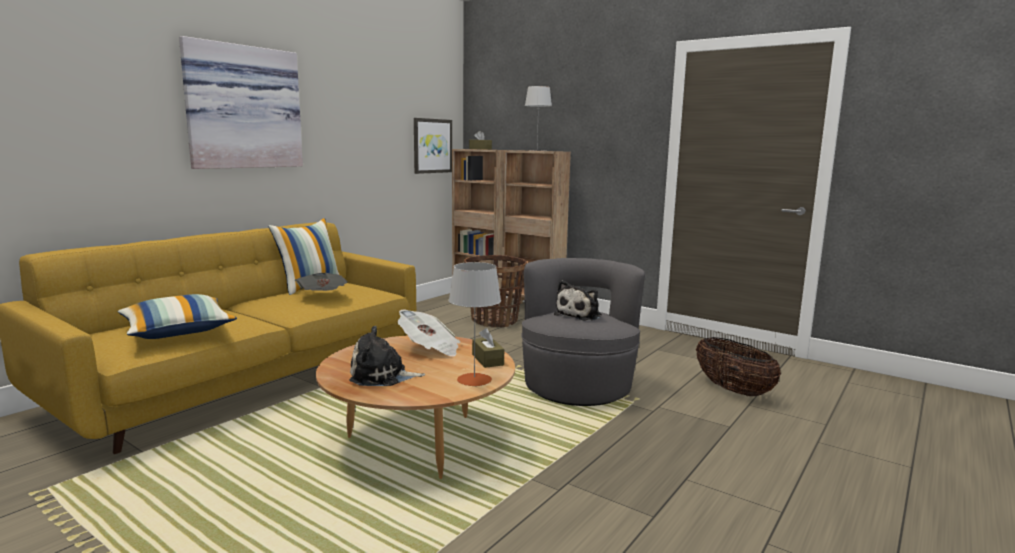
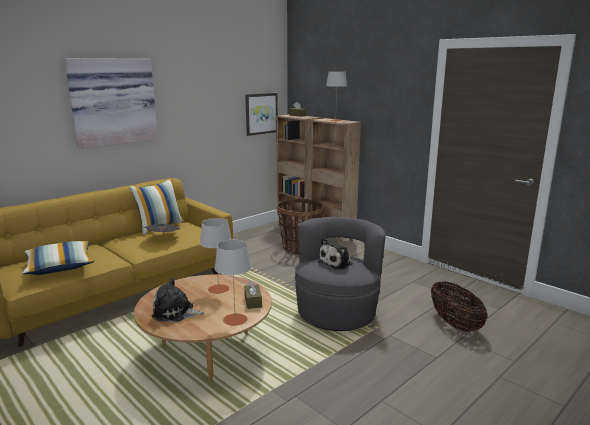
camera: 10 degrees right, 5 degrees up
newspaper [397,309,460,357] -> grey table lamp [200,218,232,294]

